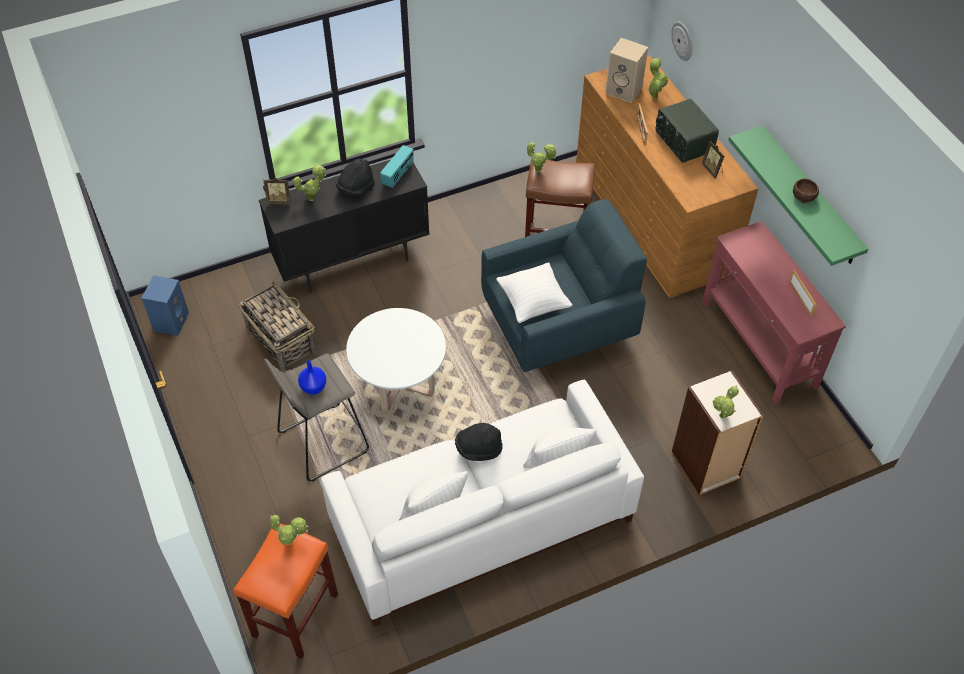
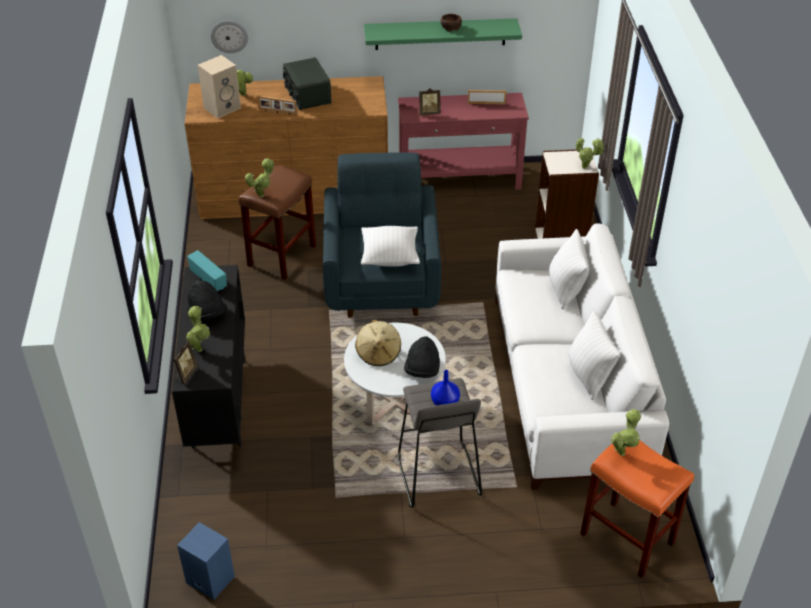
camera: 70 degrees left, 10 degrees down
basket [239,280,316,372] -> none
black hat [455,423,503,461] -> black hat moved to [404,336,440,378]
radio [655,99,719,163] -> radio turned 75 degrees clockwise [283,57,332,110]
picture frame [701,141,724,178] -> picture frame moved to [419,88,440,116]
none -> beige hat [355,320,401,366]

